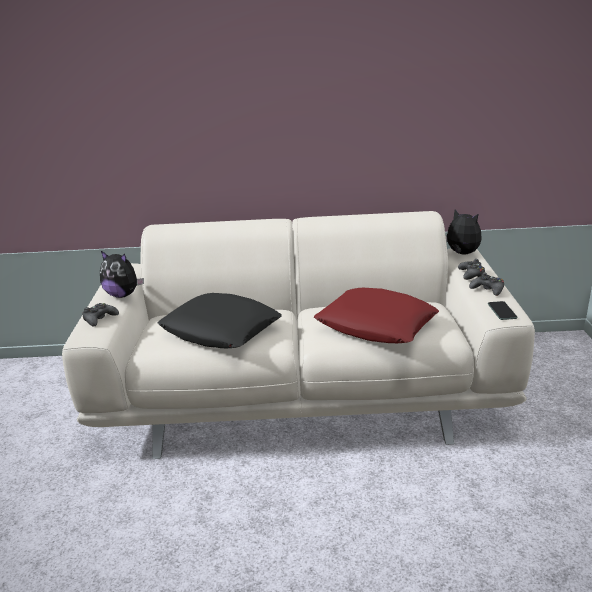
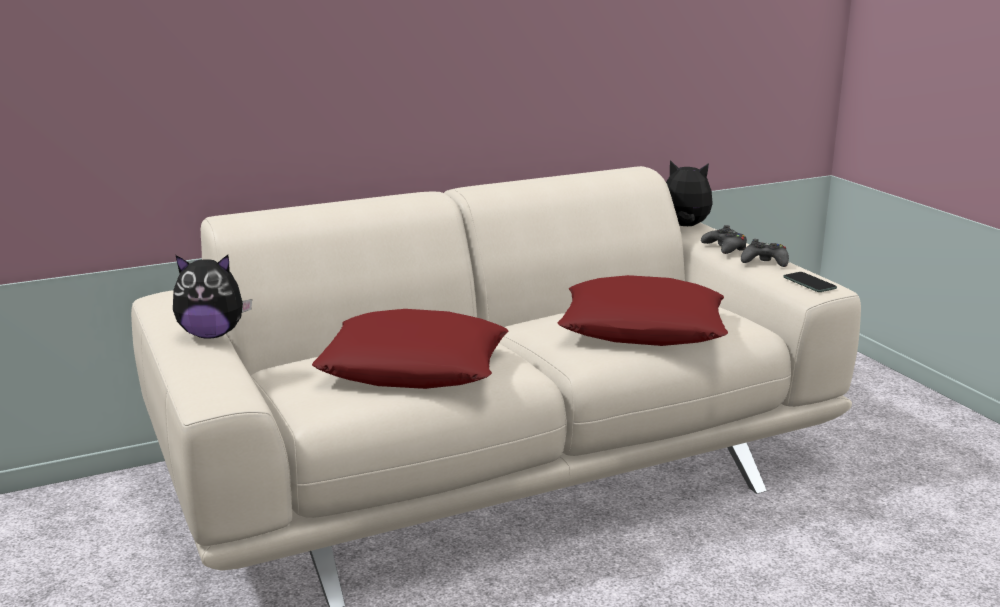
camera: 25 degrees left, 5 degrees down
black game controller [82,303,119,327] -> none
black pillow [158,293,282,348] -> red pillow [312,309,508,389]

